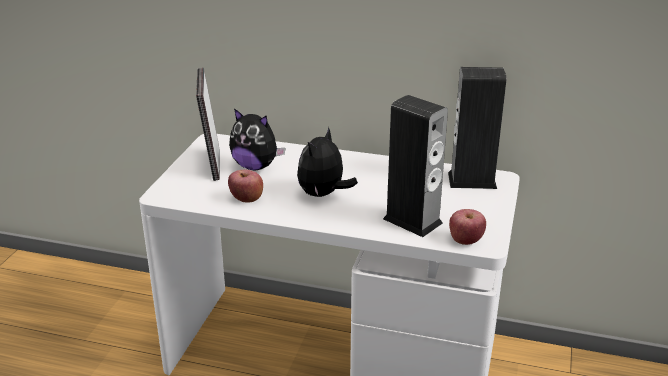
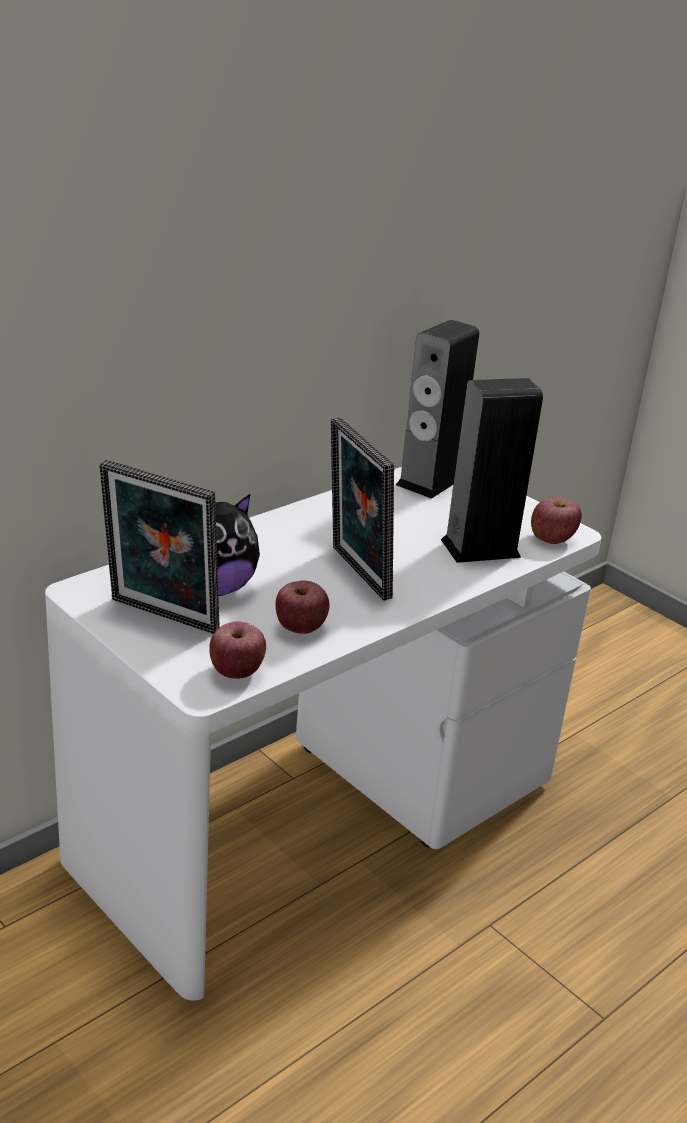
camera: 60 degrees left, 0 degrees up
plush toy [297,127,358,197] -> picture frame [331,417,394,601]
none -> apple [209,622,266,679]

